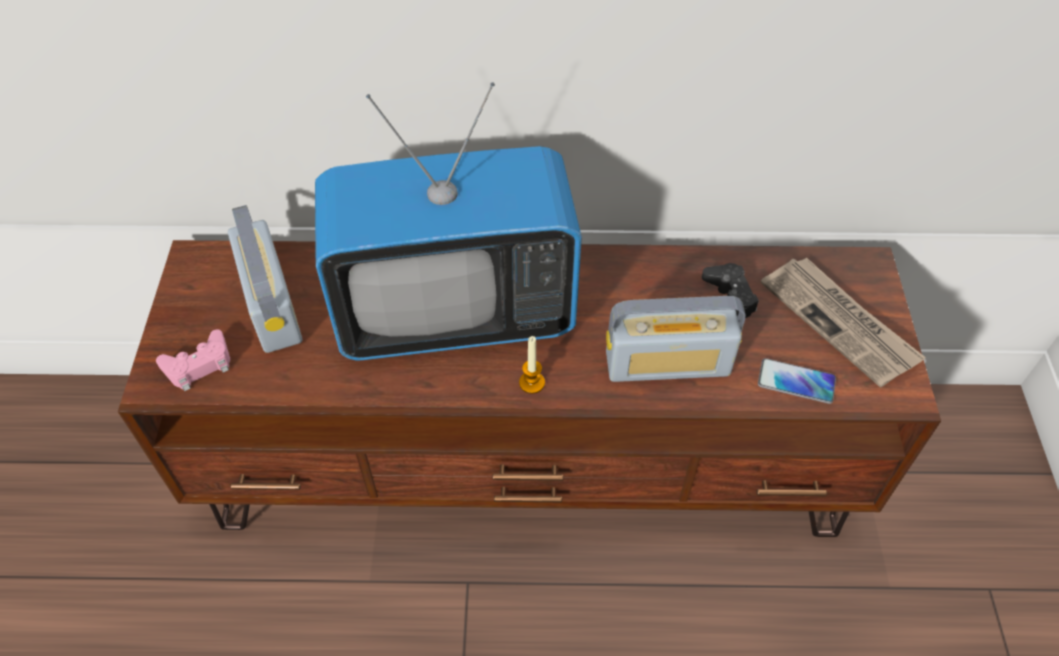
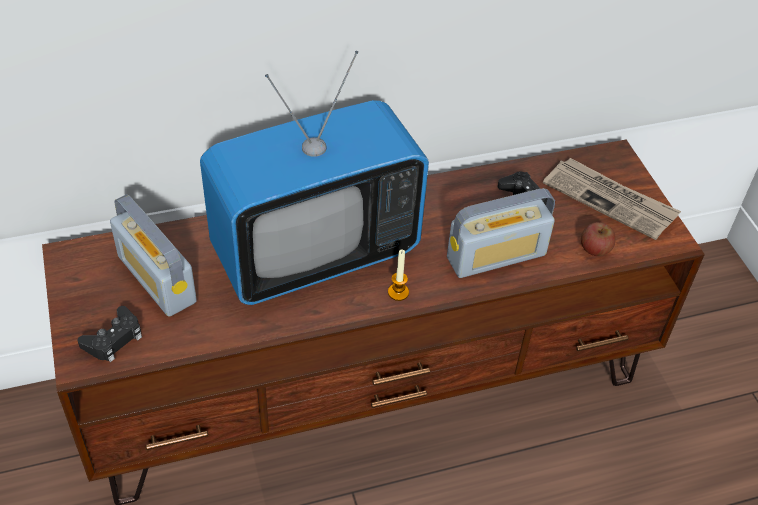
camera: 20 degrees left, 5 degrees down
pink game controller [156,329,230,391] -> black game controller [78,306,142,362]
phone [758,358,836,404] -> apple [581,222,616,256]

